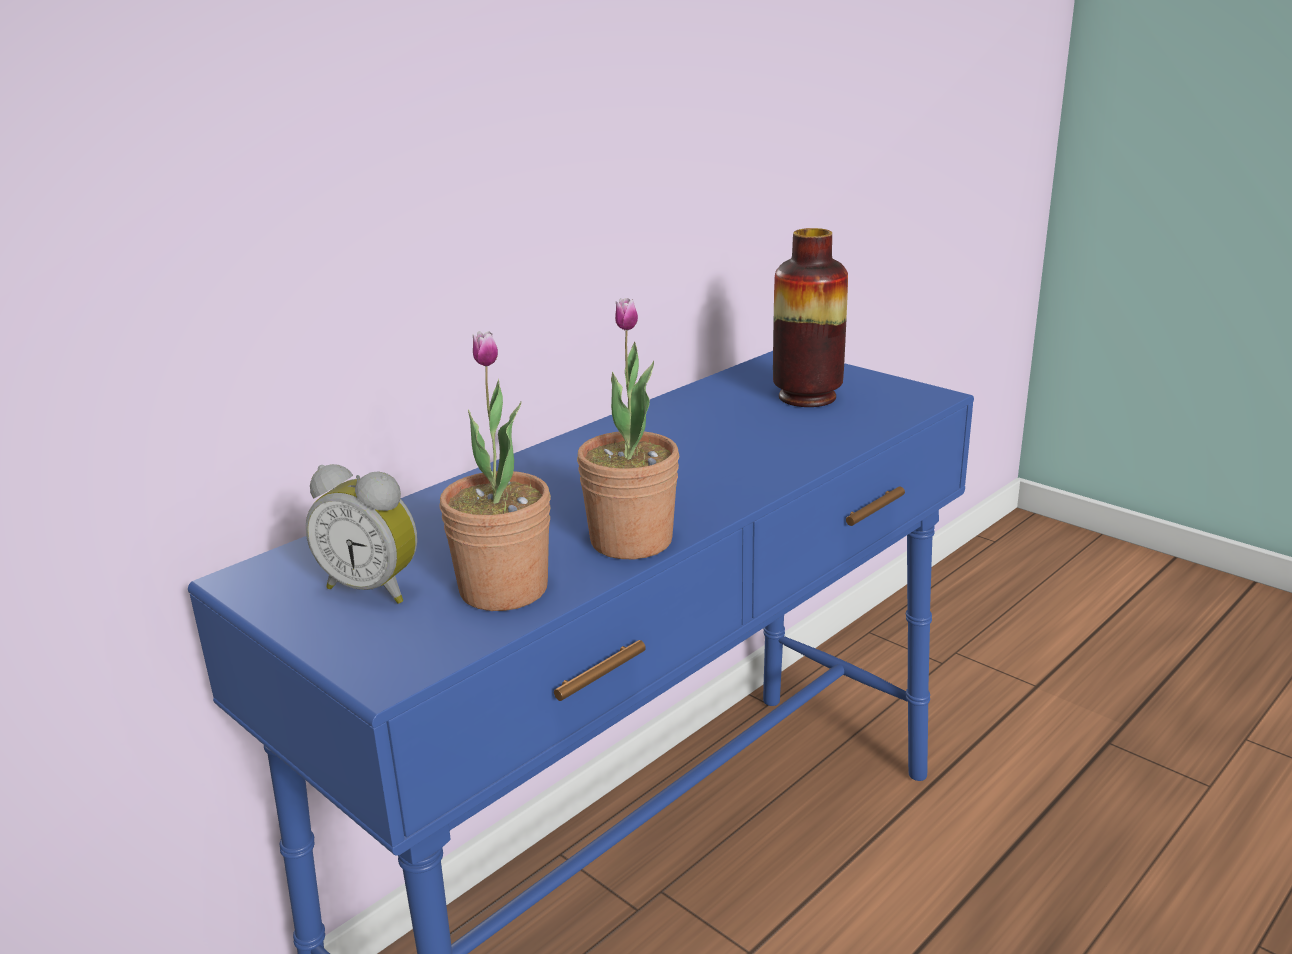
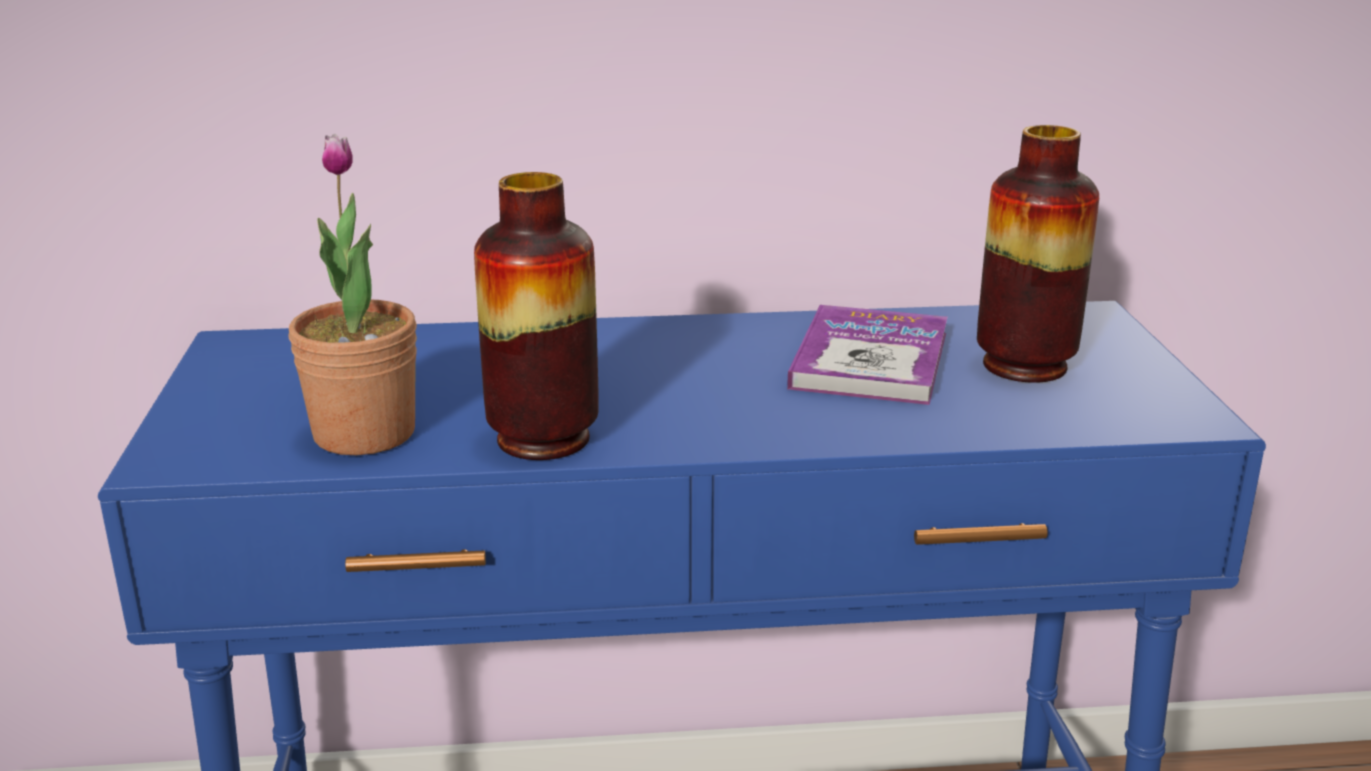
camera: 40 degrees right, 0 degrees up
alarm clock [306,464,417,604] -> none
potted plant [577,298,679,559] -> vase [474,172,599,460]
none -> book [787,305,948,405]

